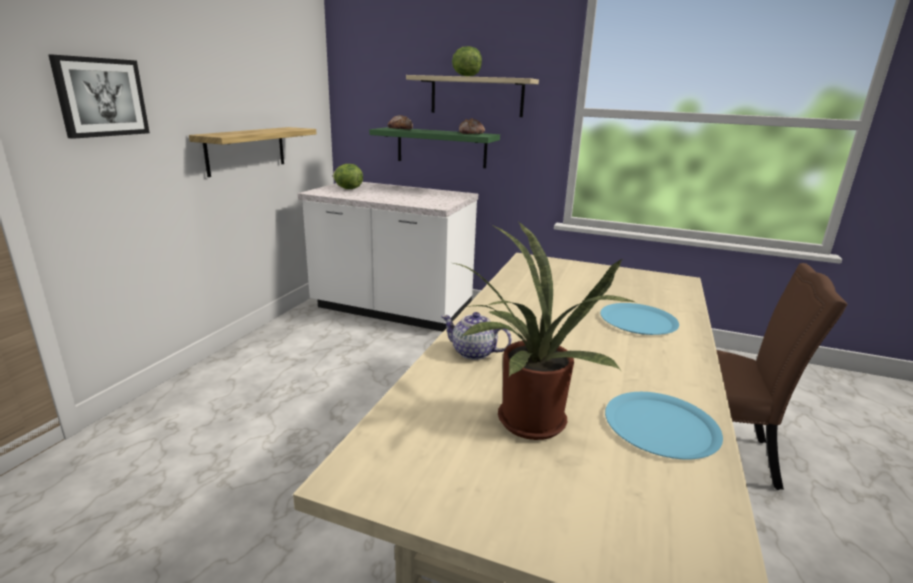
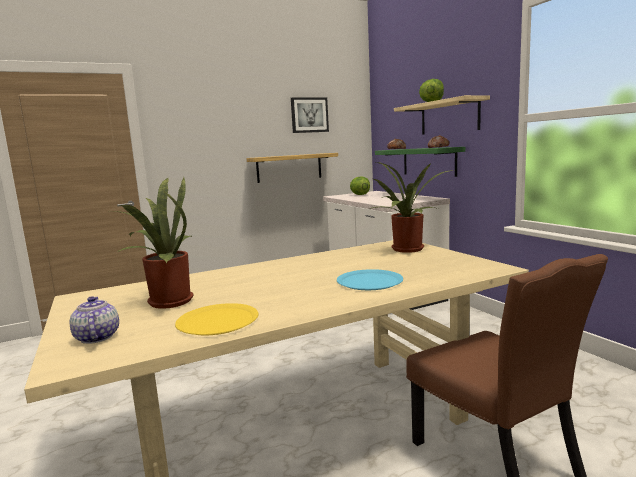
camera: 45 degrees right, 10 degrees down
picture [49,55,150,139] -> picture moved to [291,97,329,133]
teapot [441,312,512,360] -> teapot moved to [70,296,119,344]
blue plate [605,392,723,460] -> yellow plate [175,303,258,335]
none -> potted plant [370,161,453,253]

